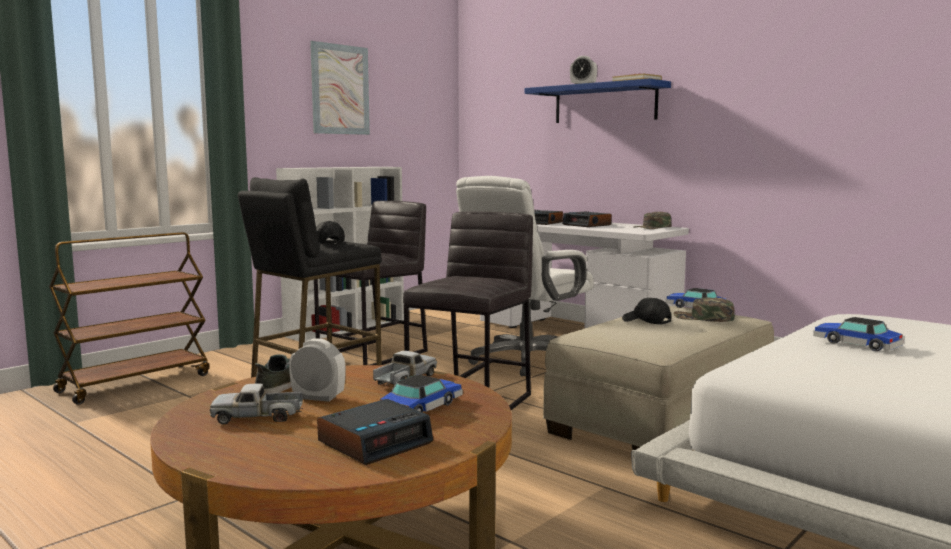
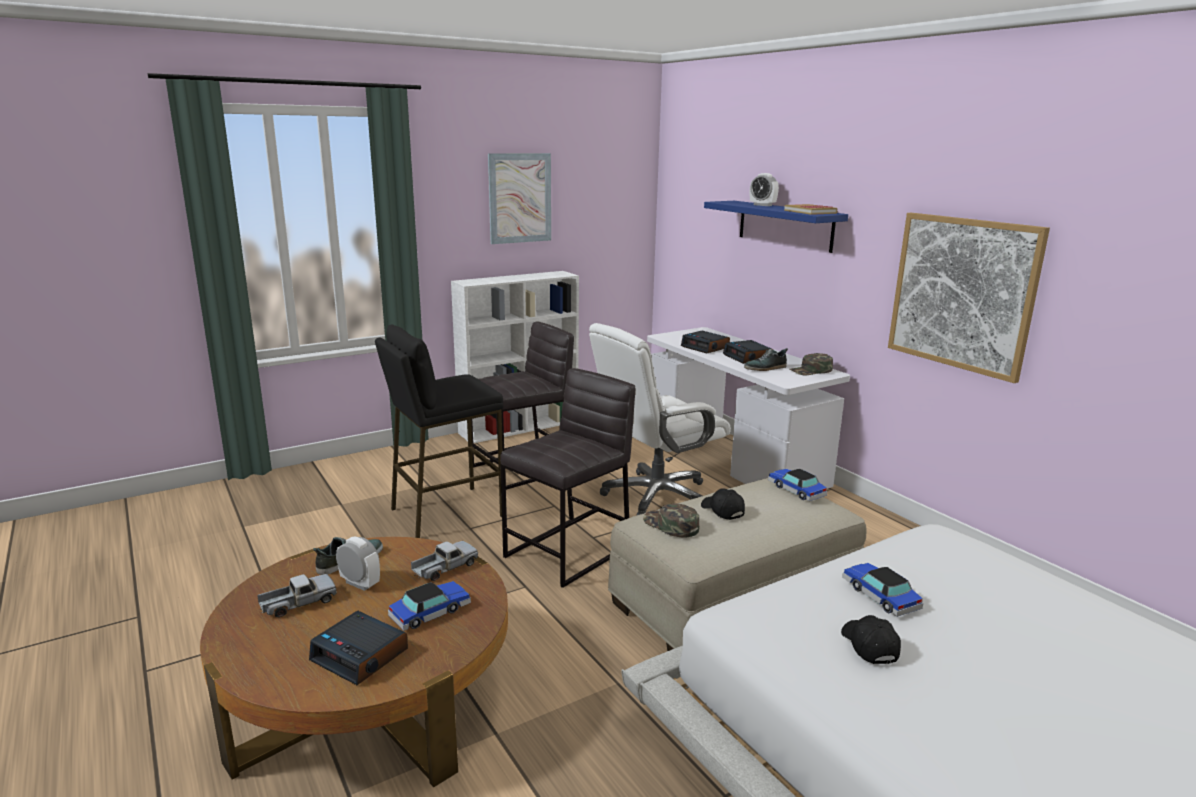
camera: 15 degrees right, 10 degrees up
brown cart [49,232,210,405] -> none
toy truck [210,384,303,424] -> toy truck turned 135 degrees clockwise [257,574,337,617]
black cap [316,221,345,244] -> black cap moved to [841,615,901,664]
alarm clock [317,399,433,465] -> alarm clock turned 60 degrees clockwise [309,611,408,685]
green cap [674,297,735,322] -> green cap moved to [643,503,699,537]
none -> shoe [744,348,788,371]
none -> picture [888,213,1050,383]

